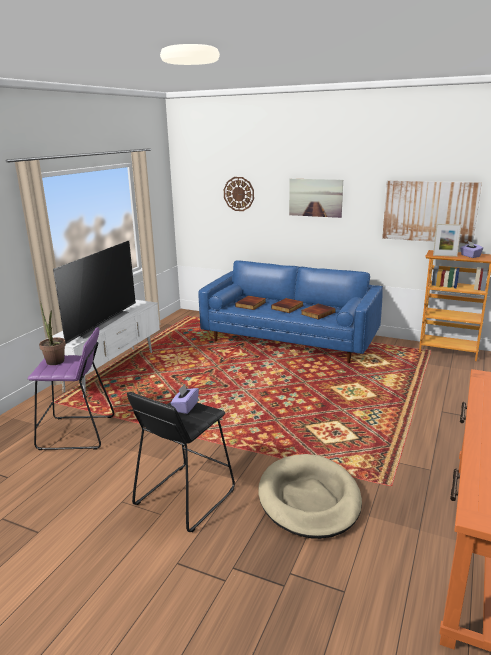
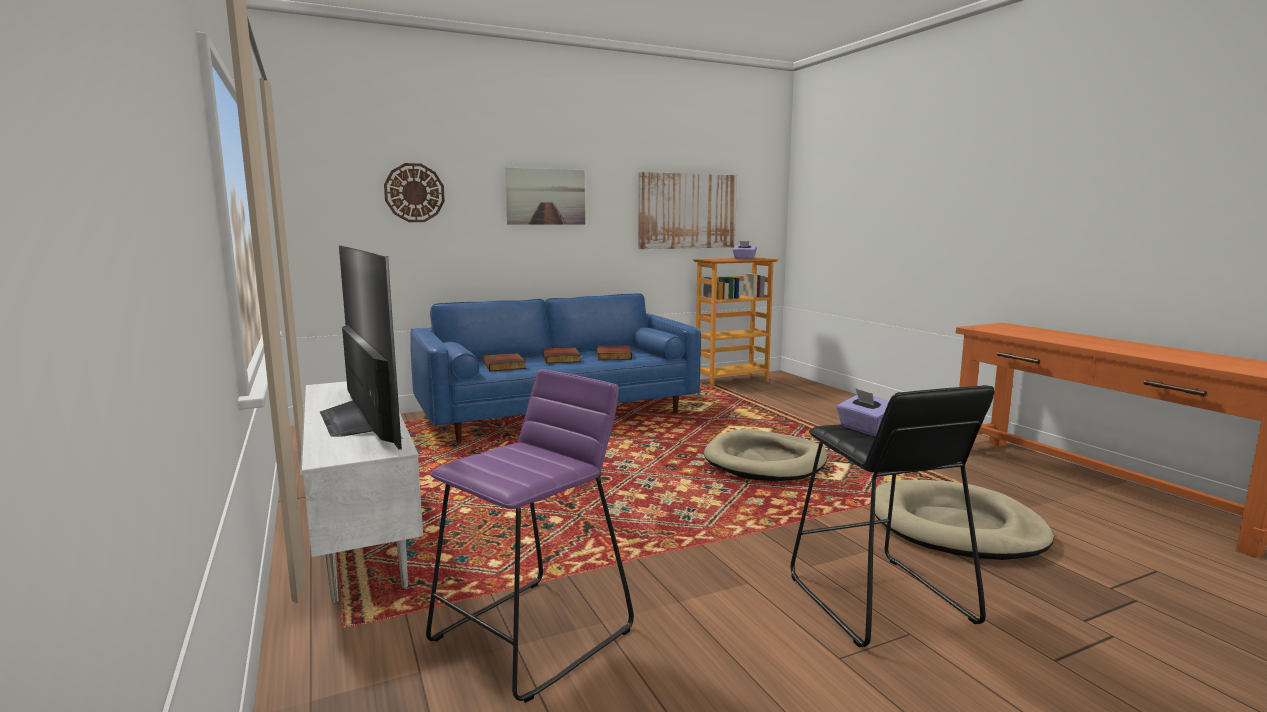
camera: 50 degrees left, 10 degrees down
potted plant [39,302,66,365] -> none
picture frame [433,224,461,257] -> none
none -> beige dog bed [704,429,827,481]

